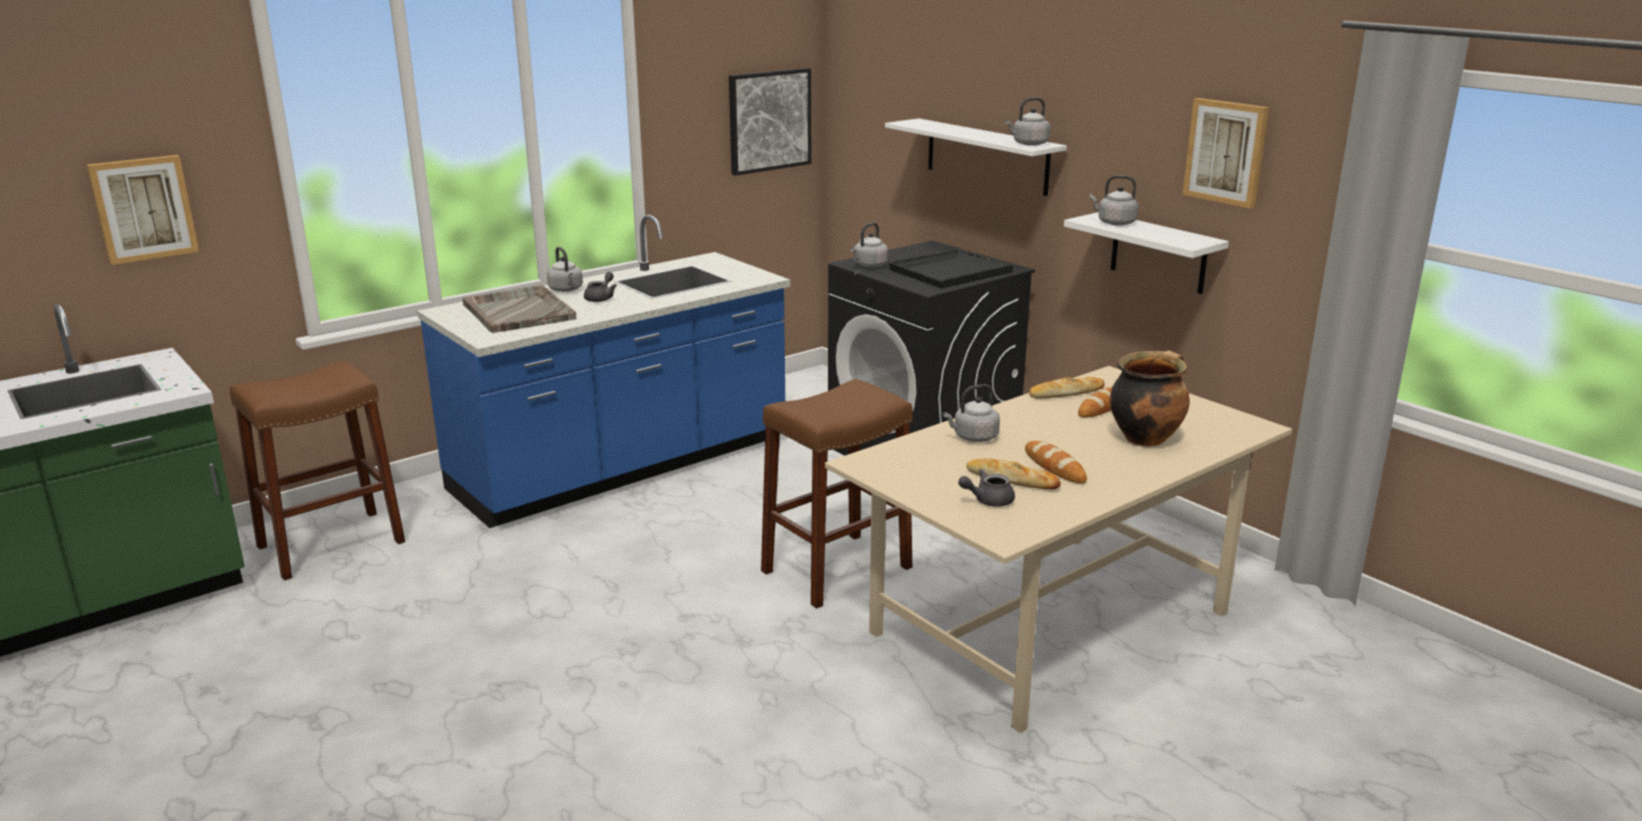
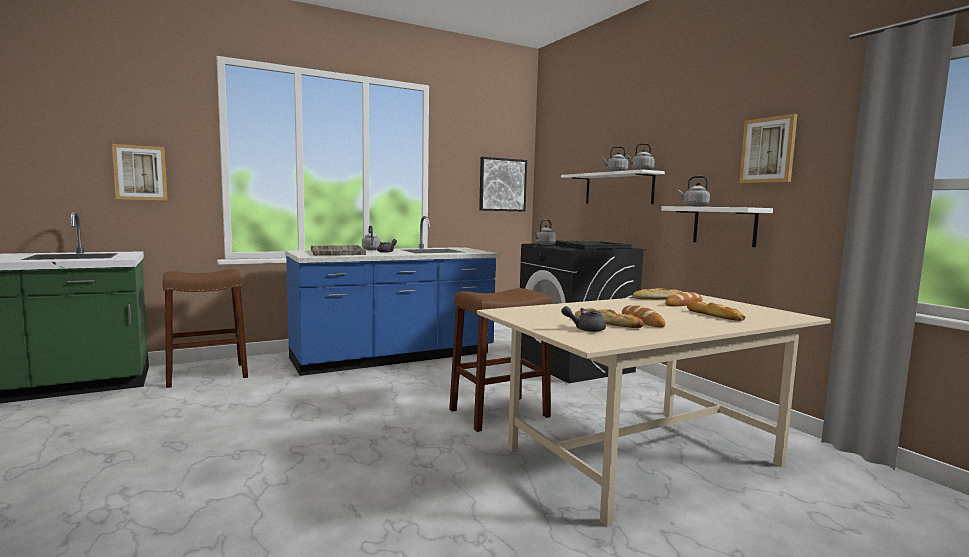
camera: 10 degrees right, 15 degrees down
grey kettle [943,384,1000,442] -> grey kettle moved to [602,146,628,172]
cooking pot [1109,350,1190,446] -> bread [687,302,745,321]

